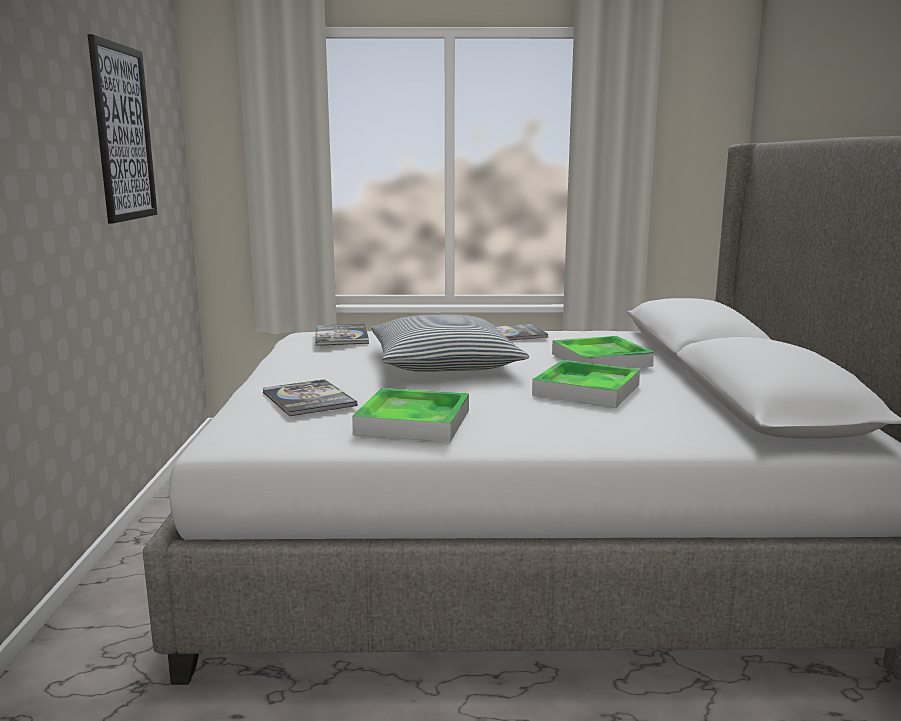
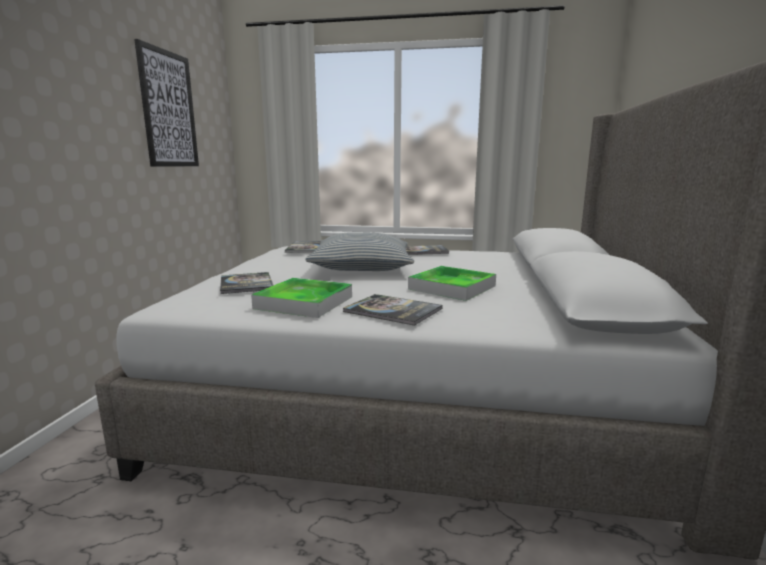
camera: 10 degrees right, 0 degrees up
tray [552,336,654,368] -> none
none -> book [343,294,443,326]

